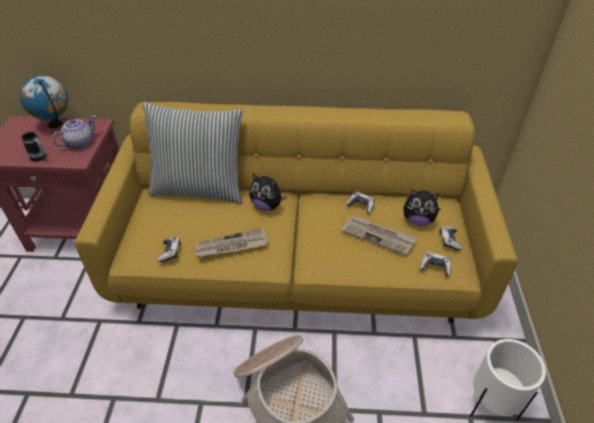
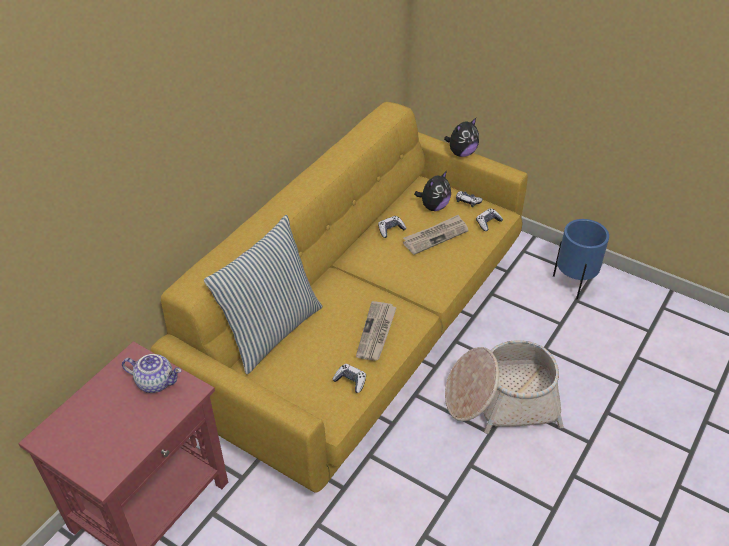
camera: 60 degrees left, 0 degrees up
globe [19,75,68,129] -> none
mug [21,132,46,162] -> none
teapot [52,116,96,149] -> teapot turned 120 degrees clockwise [122,354,181,393]
plush toy [249,173,287,211] -> plush toy moved to [444,118,479,157]
white planter [470,339,546,420] -> blue planter [553,219,609,299]

